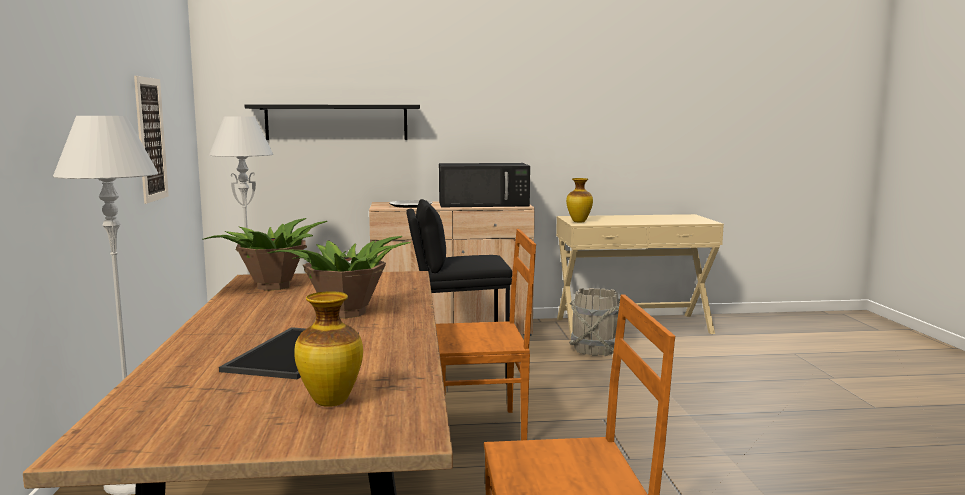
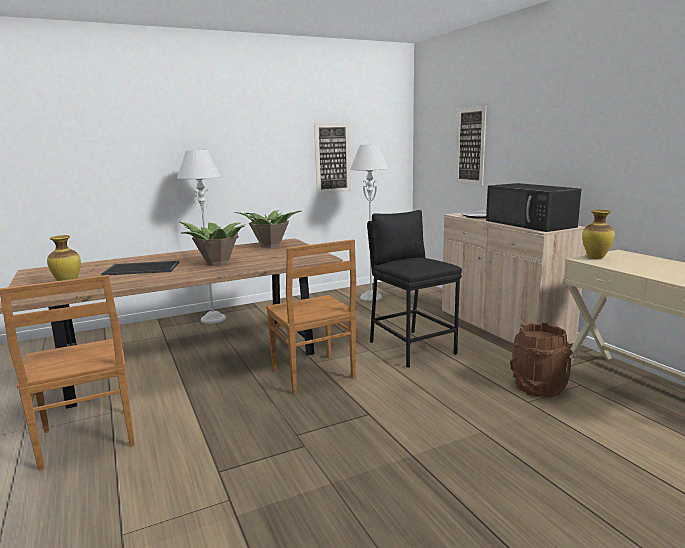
camera: 70 degrees right, 5 degrees up
black shelf [245,104,420,140] -> picture [455,106,487,185]
grey bucket [569,288,620,356] -> brown bucket [510,323,573,398]

